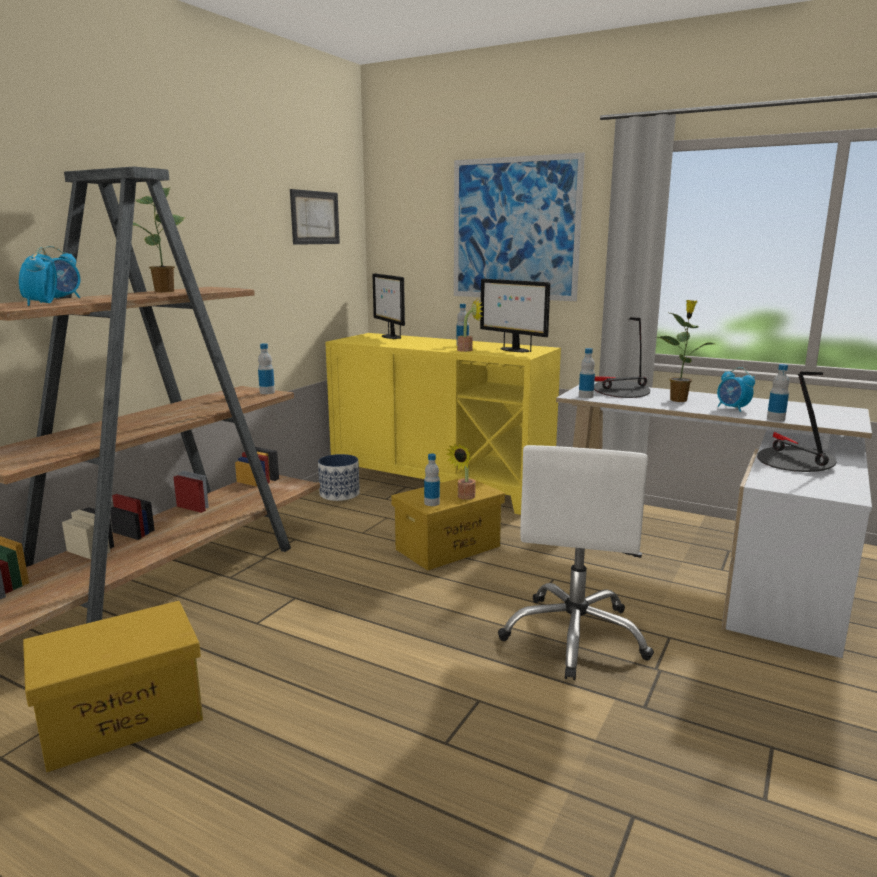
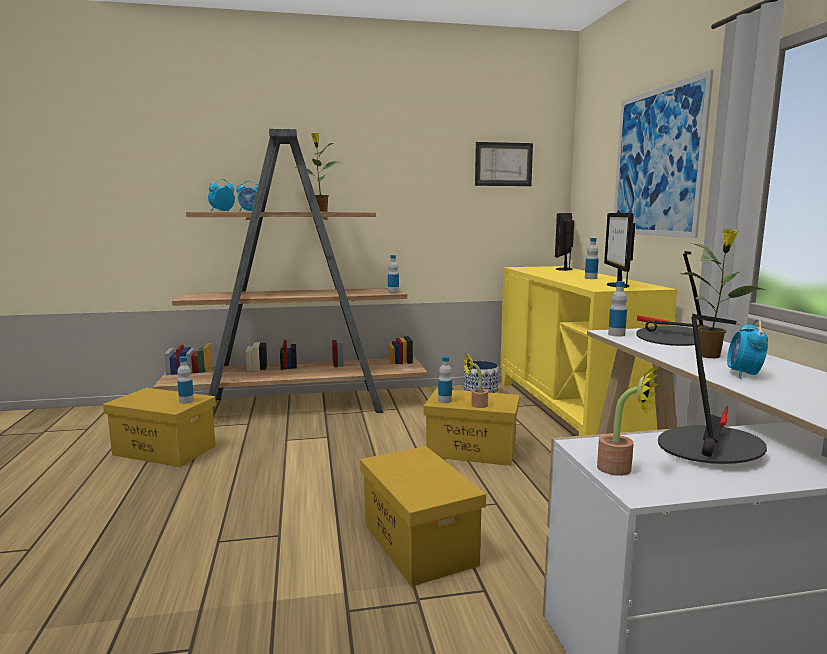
camera: 50 degrees right, 5 degrees down
potted plant [457,300,483,352] -> potted plant moved to [597,366,658,476]
white office chair [498,445,654,680] -> yellow storage box [360,446,486,587]
bottle [767,364,789,421] -> bottle moved to [177,356,194,404]

